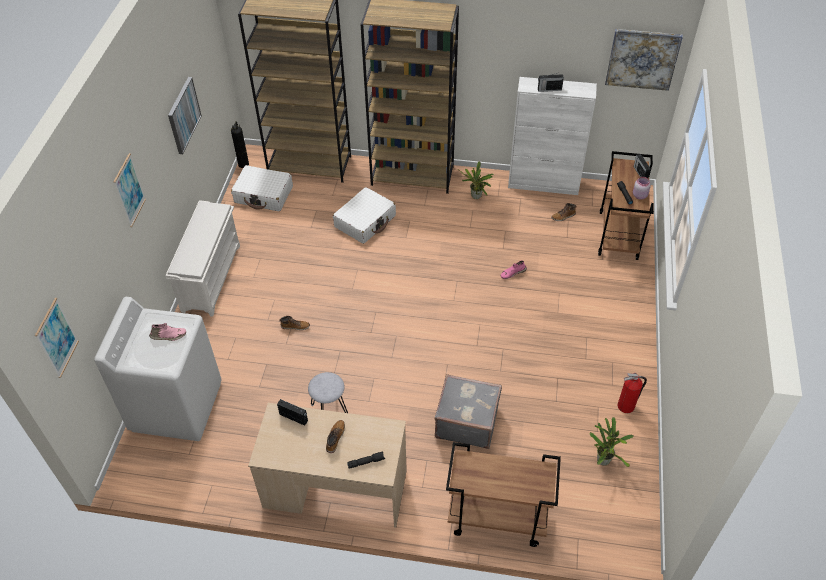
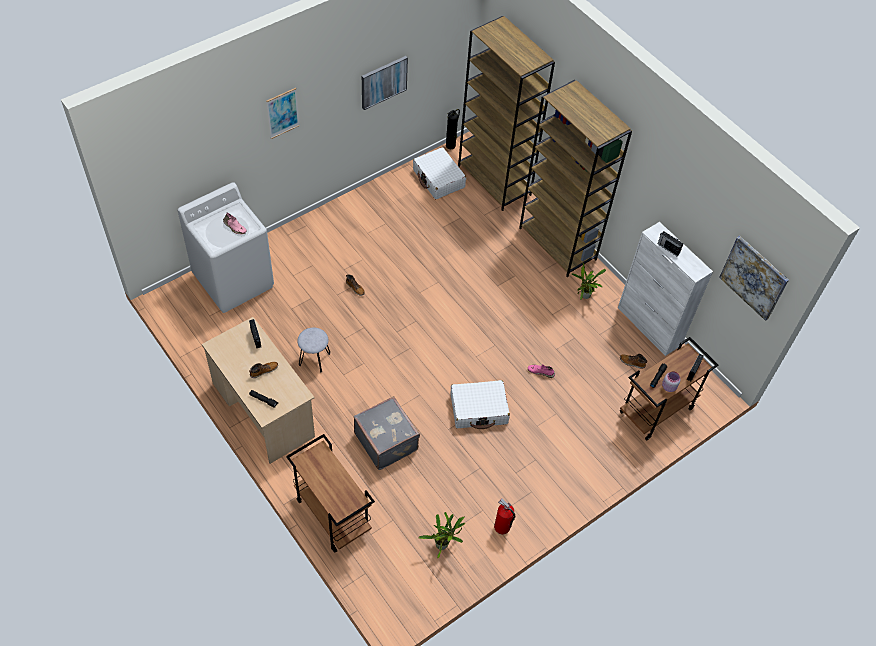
camera: 40 degrees right, 5 degrees up
picture [35,298,79,378] -> none
white shoe rack [165,200,240,317] -> none
white suitcase [333,187,396,244] -> white suitcase moved to [450,380,510,429]

